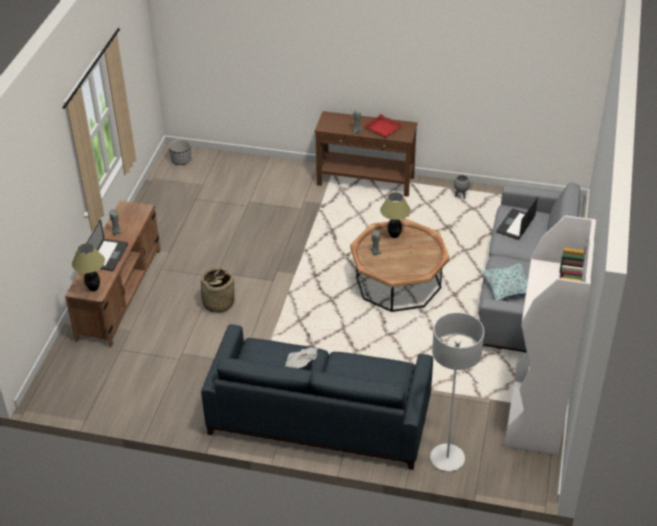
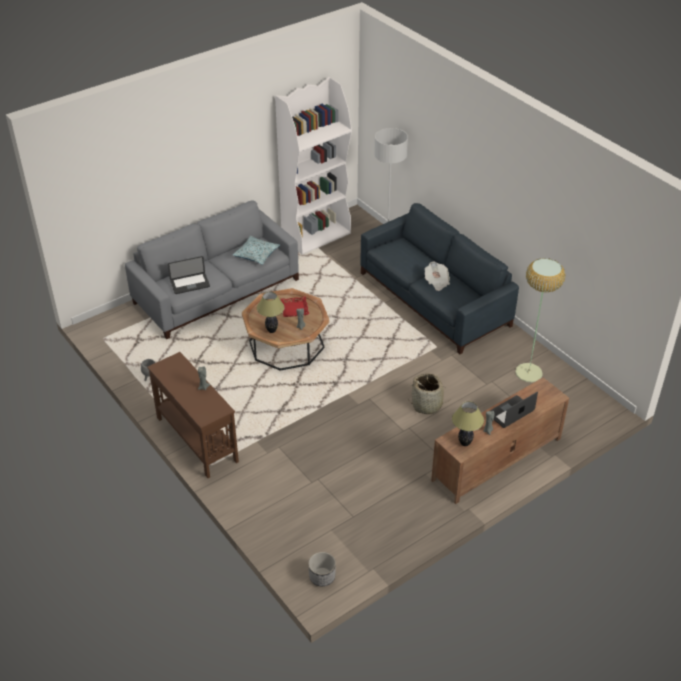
camera: 140 degrees left, 0 degrees up
table lamp [72,243,105,291] -> table lamp moved to [452,401,484,446]
red tray [364,114,403,137] -> red tray moved to [281,296,309,317]
none -> floor lamp [515,258,565,382]

